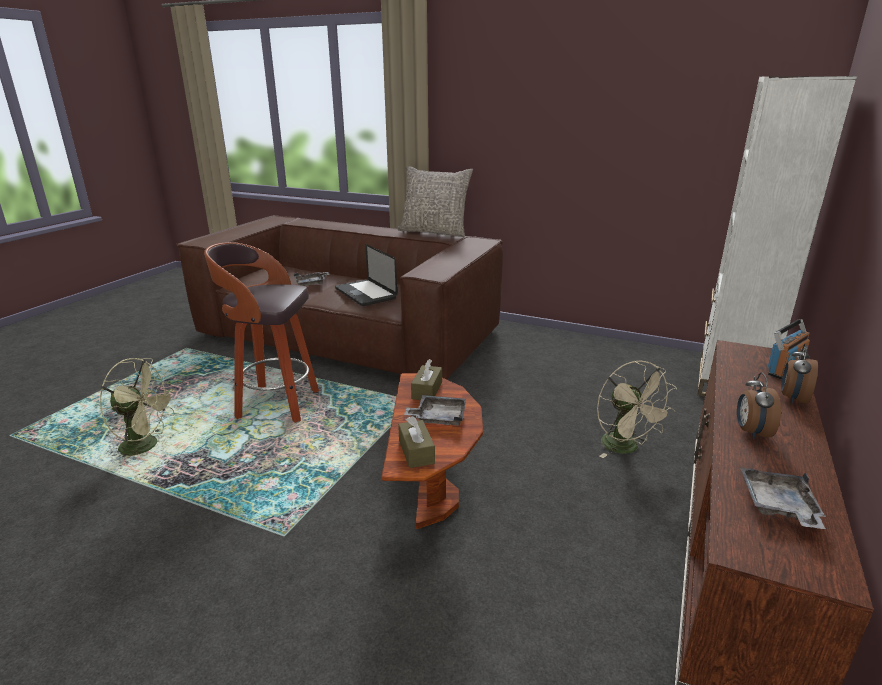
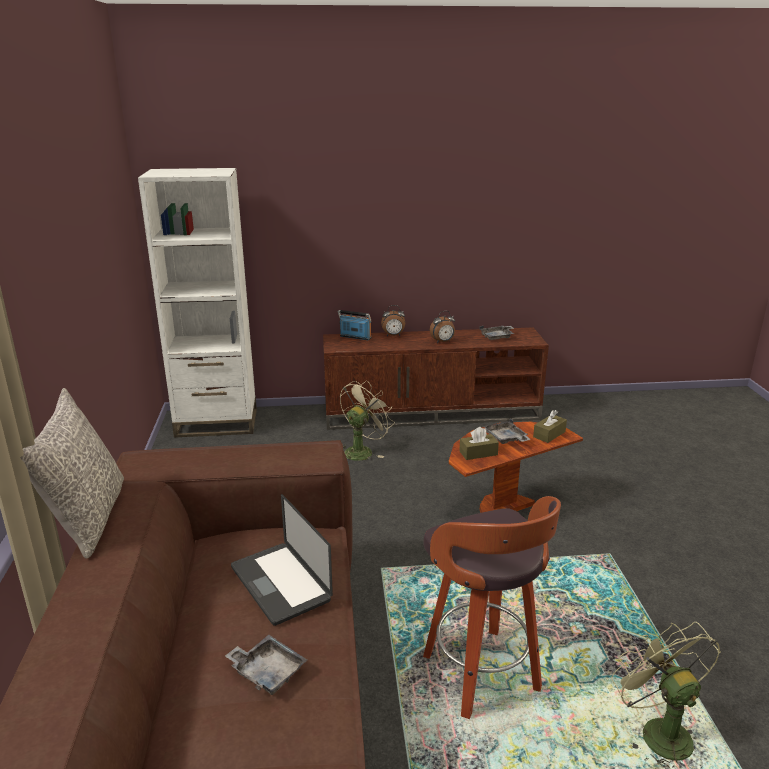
camera: 120 degrees left, 0 degrees up
laptop [335,244,397,306] -> laptop turned 120 degrees clockwise [231,494,333,626]

